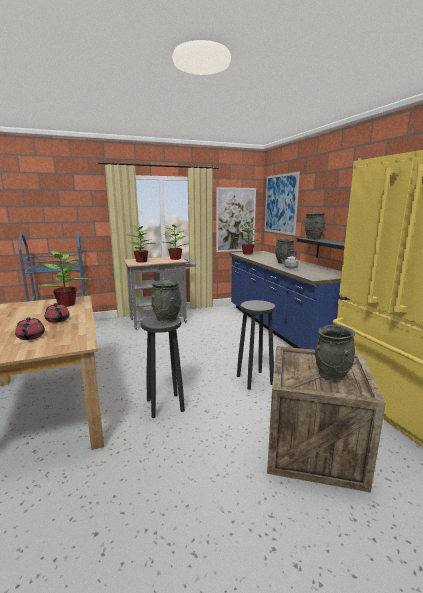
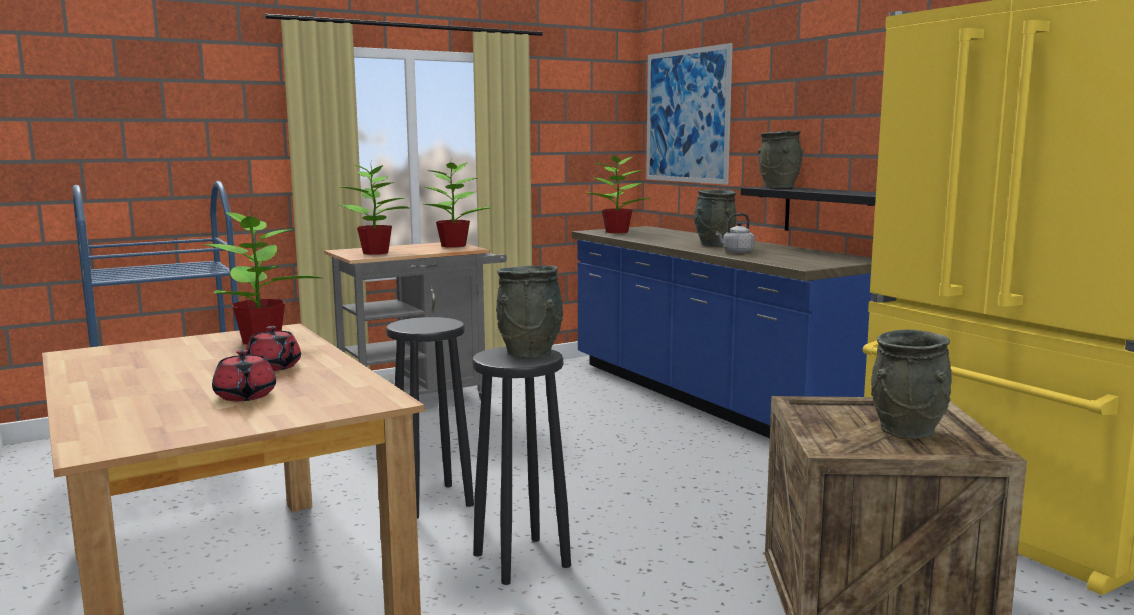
camera: 10 degrees left, 5 degrees down
picture [216,187,256,252] -> none
black stool [237,300,276,390] -> black stool moved to [386,317,474,519]

